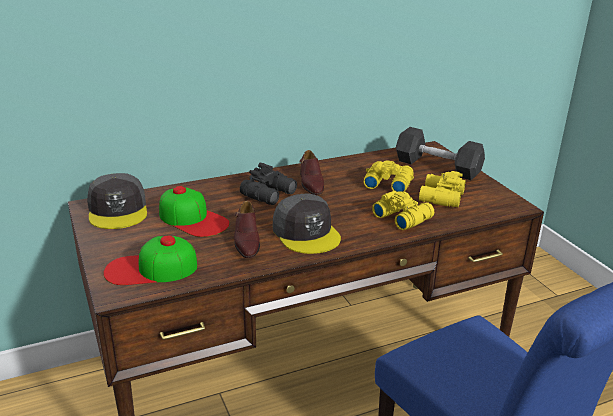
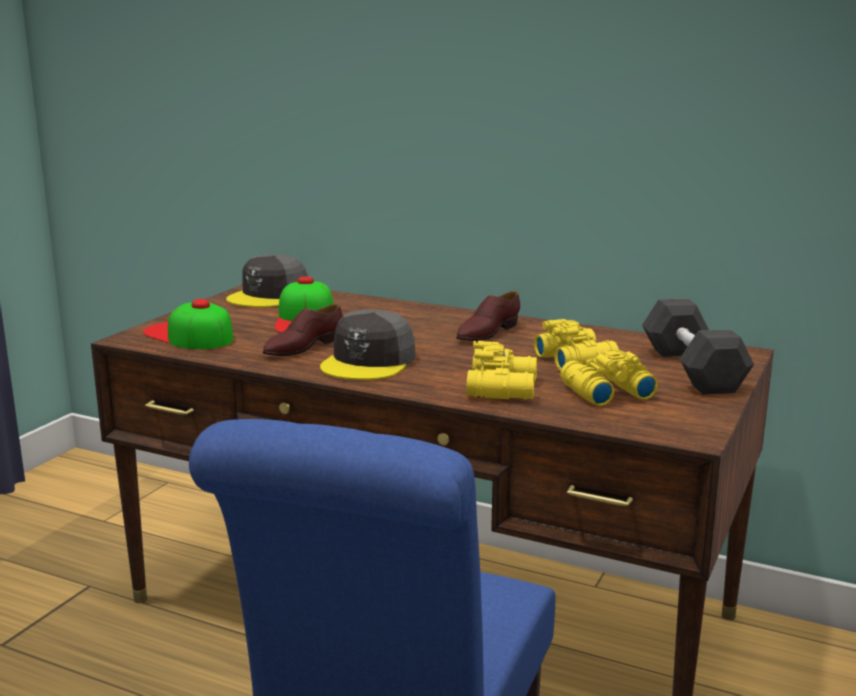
camera: 50 degrees right, 10 degrees down
black binoculars [240,162,297,205] -> none

